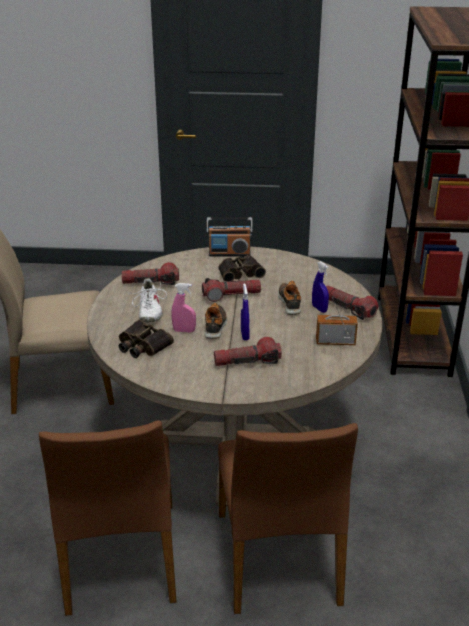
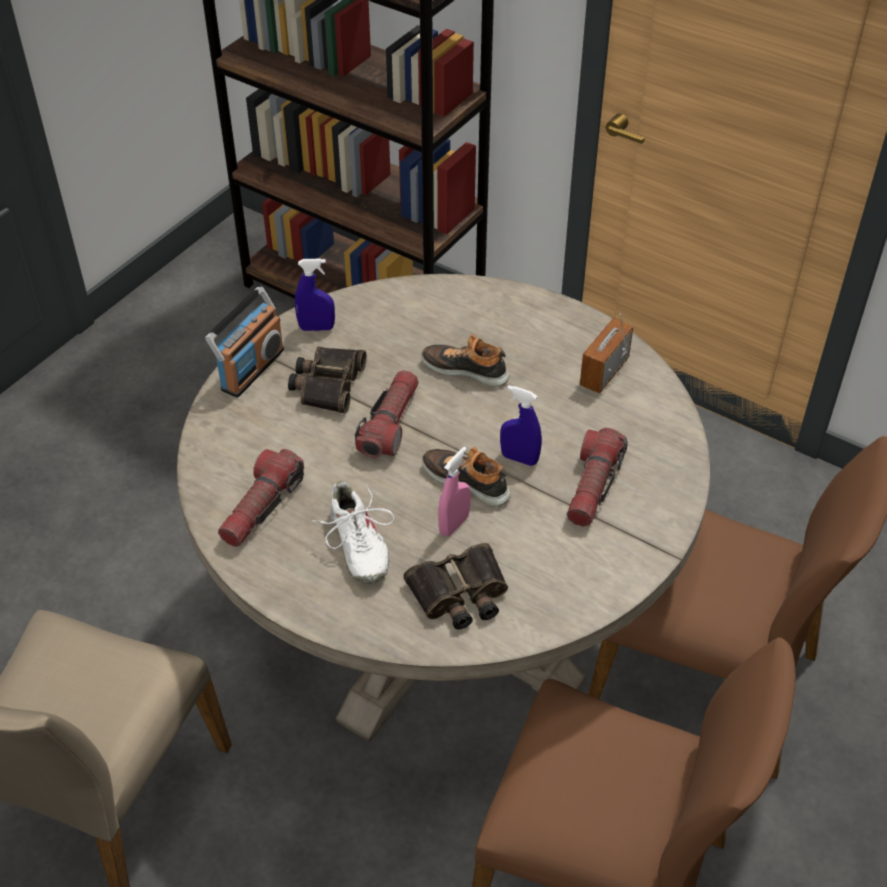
camera: 60 degrees left, 15 degrees up
white shoe [129,278,167,322] -> white shoe turned 45 degrees clockwise [312,480,394,584]
blue spray bottle [312,261,329,313] -> blue spray bottle moved to [295,259,335,331]
flashlight [326,285,378,320] -> none

